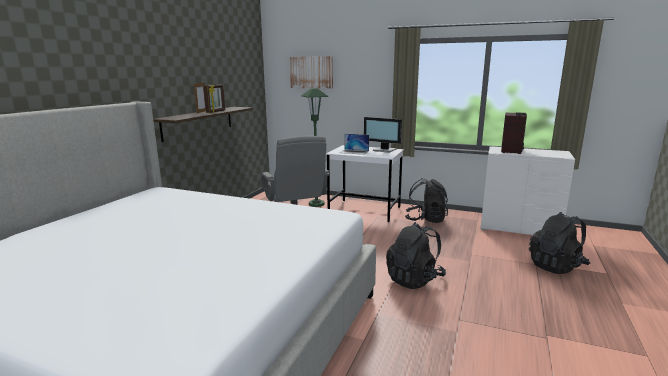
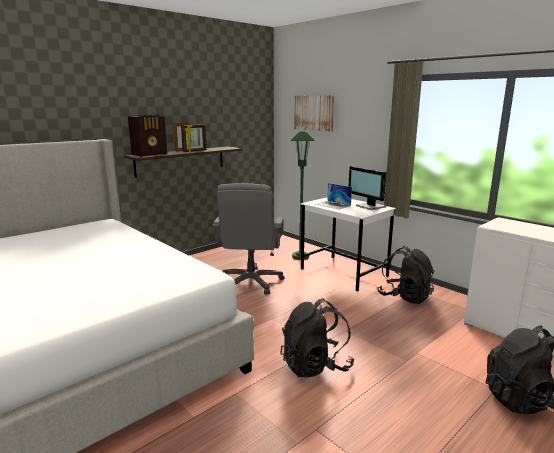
camera: 25 degrees right, 0 degrees up
radio [501,112,527,154] -> radio moved to [128,115,167,157]

